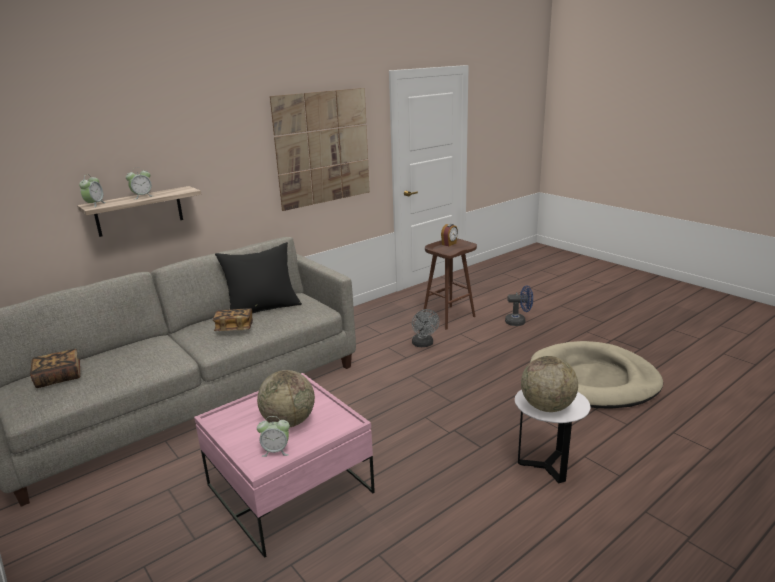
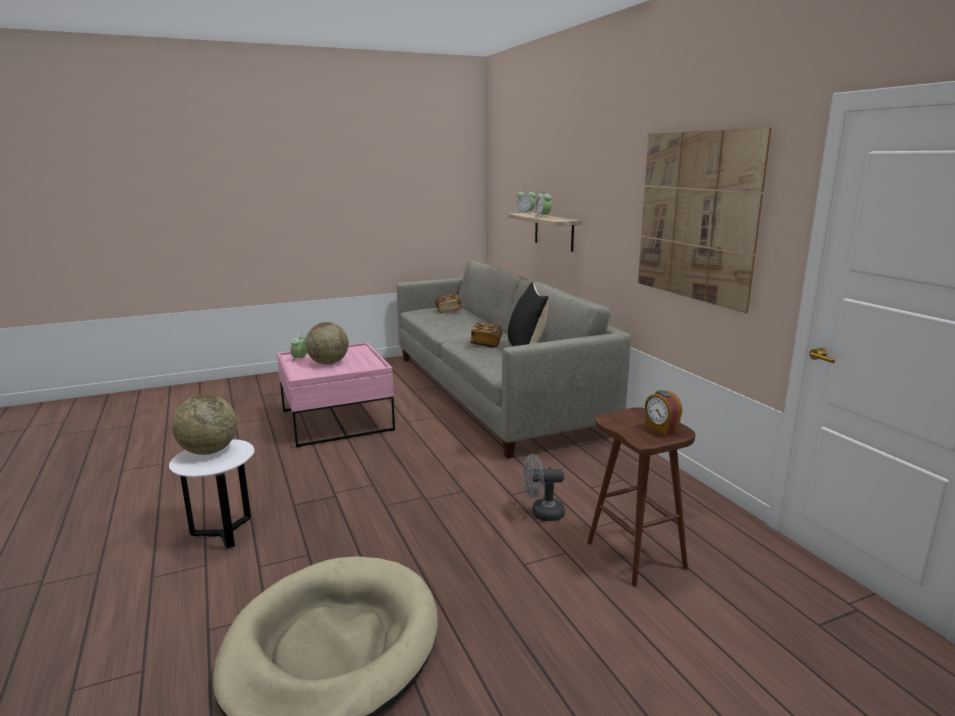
camera: 105 degrees right, 5 degrees down
blue fan [505,285,533,326] -> none

